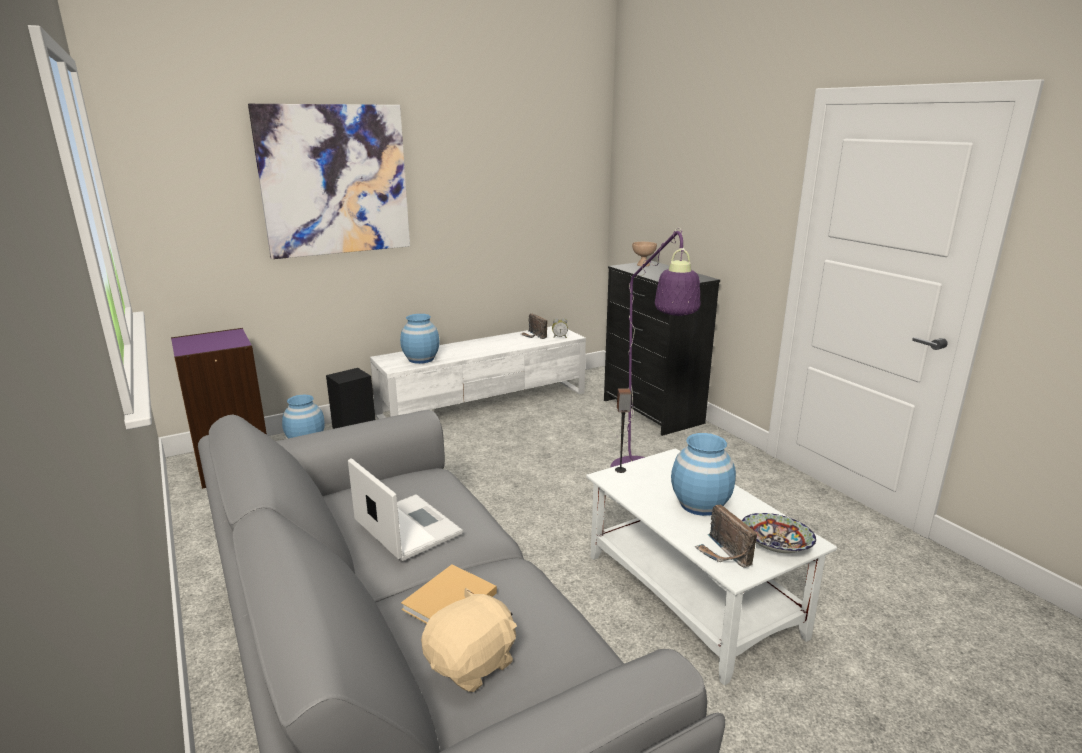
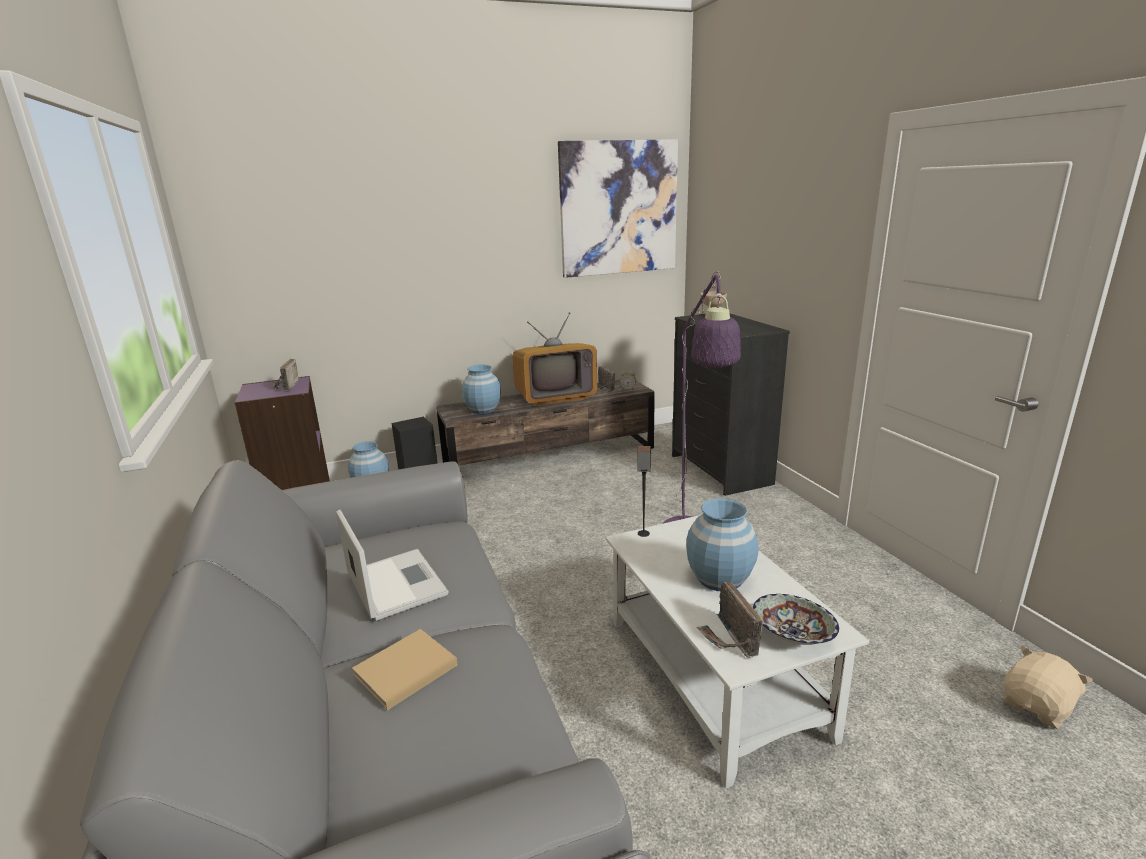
camera: 10 degrees right, 0 degrees up
picture [248,104,410,259] -> picture moved to [558,139,678,278]
white tv stand [370,326,586,419] -> brown tv stand [436,380,655,466]
beige plush toy [421,588,517,692] -> beige plush toy moved to [1003,646,1093,729]
none -> radio [273,359,299,392]
none -> television [512,312,597,406]

